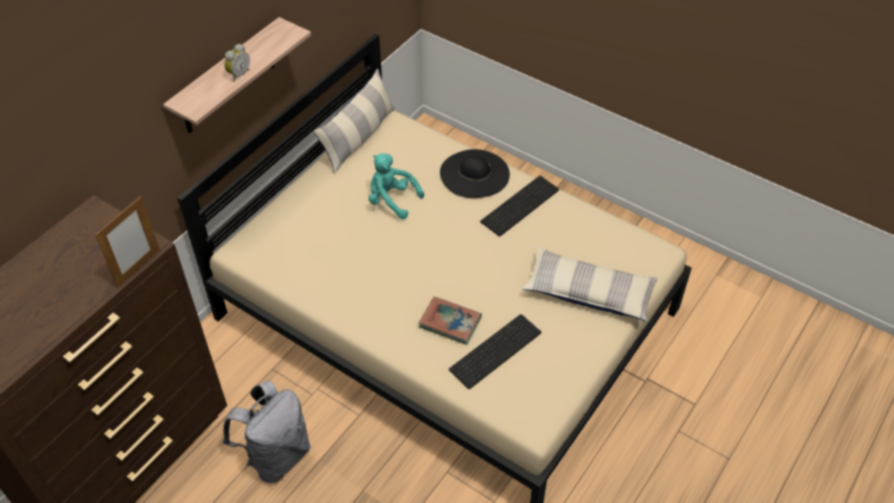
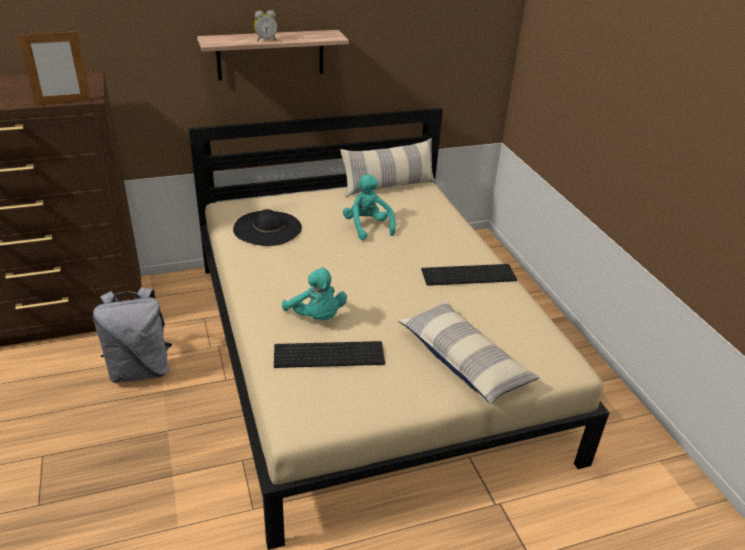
camera: 35 degrees right, 15 degrees down
book [419,296,482,345] -> turquoise plush toy [282,268,347,320]
black hat [440,149,510,198] -> black hat moved to [233,209,302,246]

